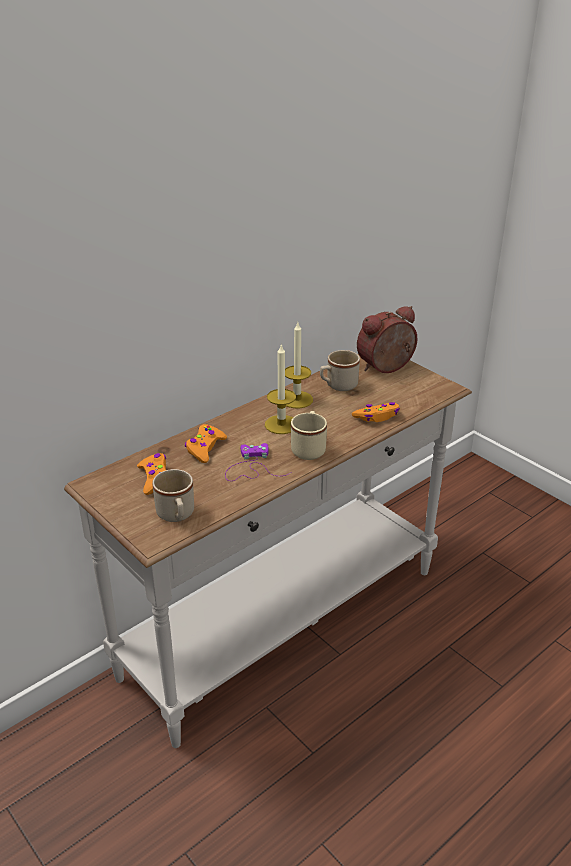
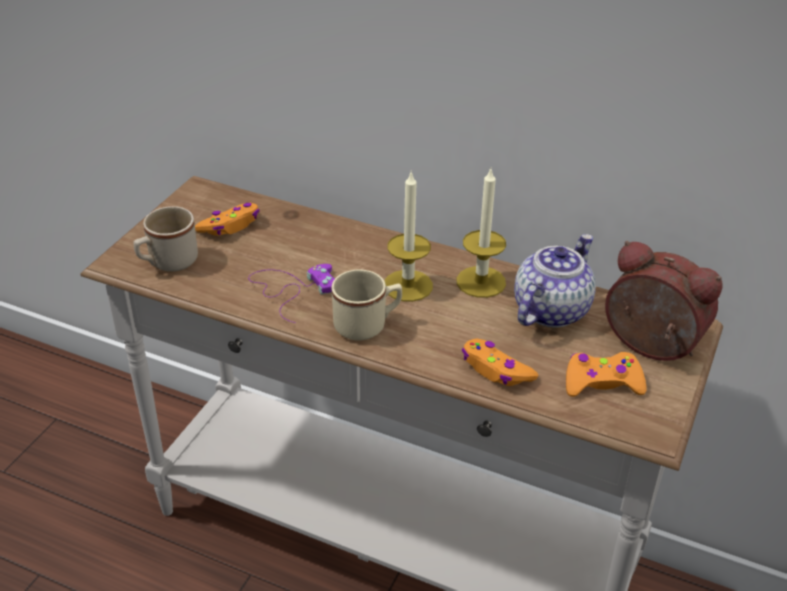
camera: 65 degrees right, 5 degrees up
orange game controller [185,424,227,463] -> orange game controller moved to [566,352,647,397]
beige mug [320,350,360,391] -> teapot [514,234,596,327]

